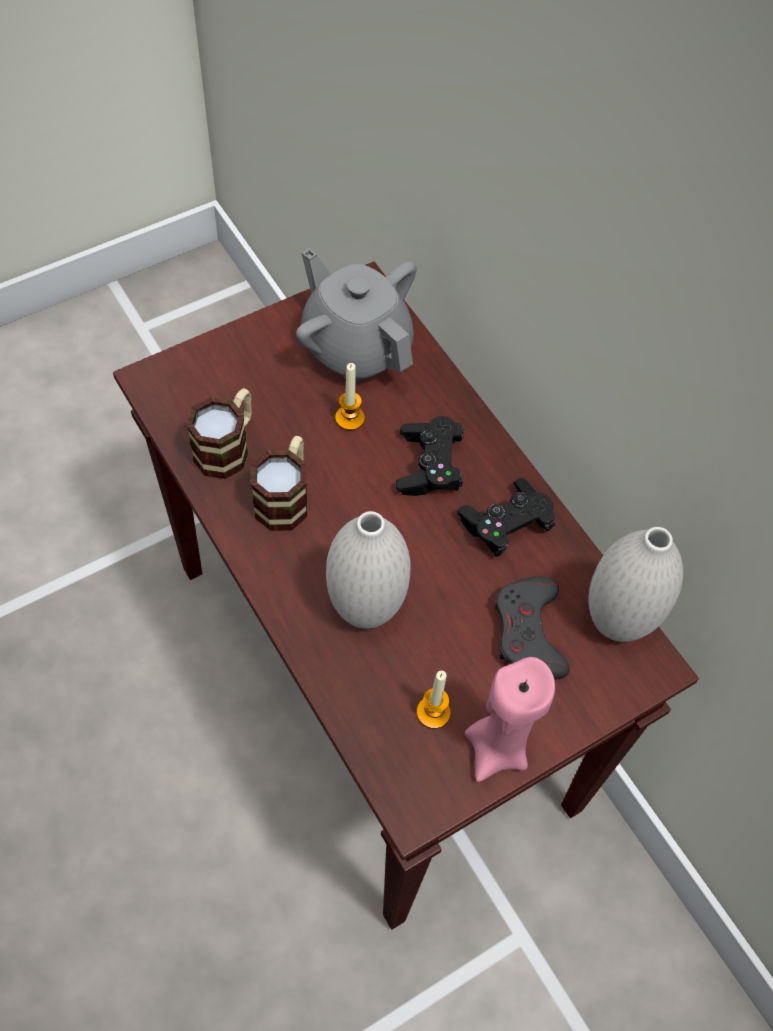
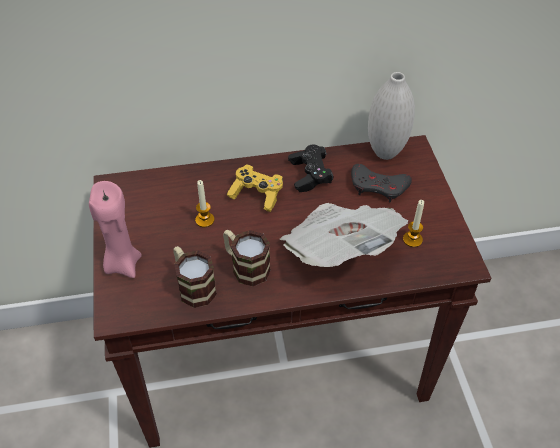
camera: 65 degrees left, 10 degrees down
grey teapot [296,249,417,383] -> none
white vase [326,511,410,629] -> newspaper [280,203,408,267]
black game controller [396,416,465,496] -> yellow game controller [227,165,283,212]
pink candle [465,657,555,782] -> pink candle moved to [89,181,142,278]

